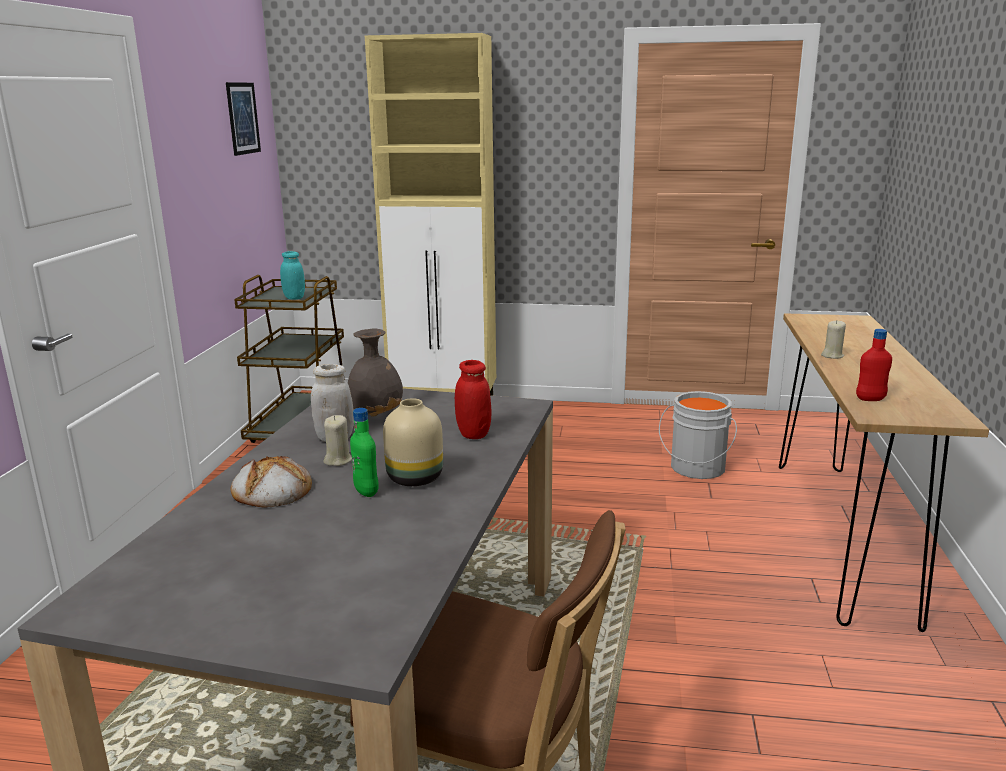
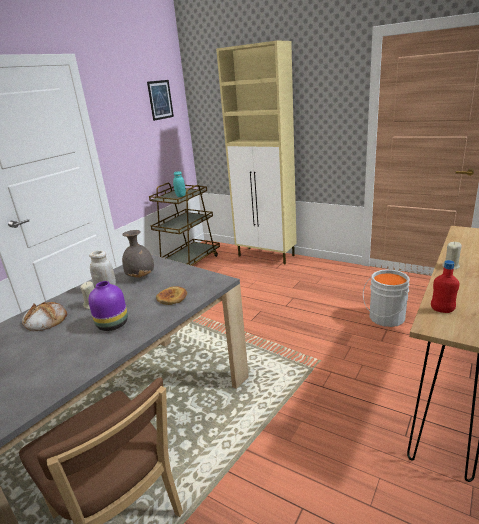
camera: 25 degrees right, 5 degrees up
green bottle [350,408,379,497] -> none
beige vase [383,398,443,486] -> purple vase [88,281,128,331]
red jar [455,360,491,439] -> bread [156,286,187,305]

